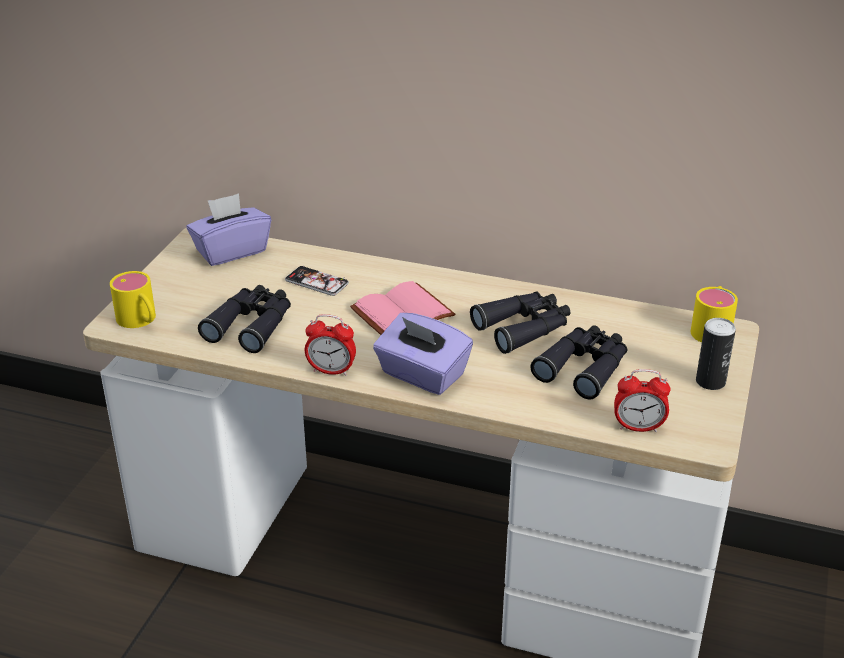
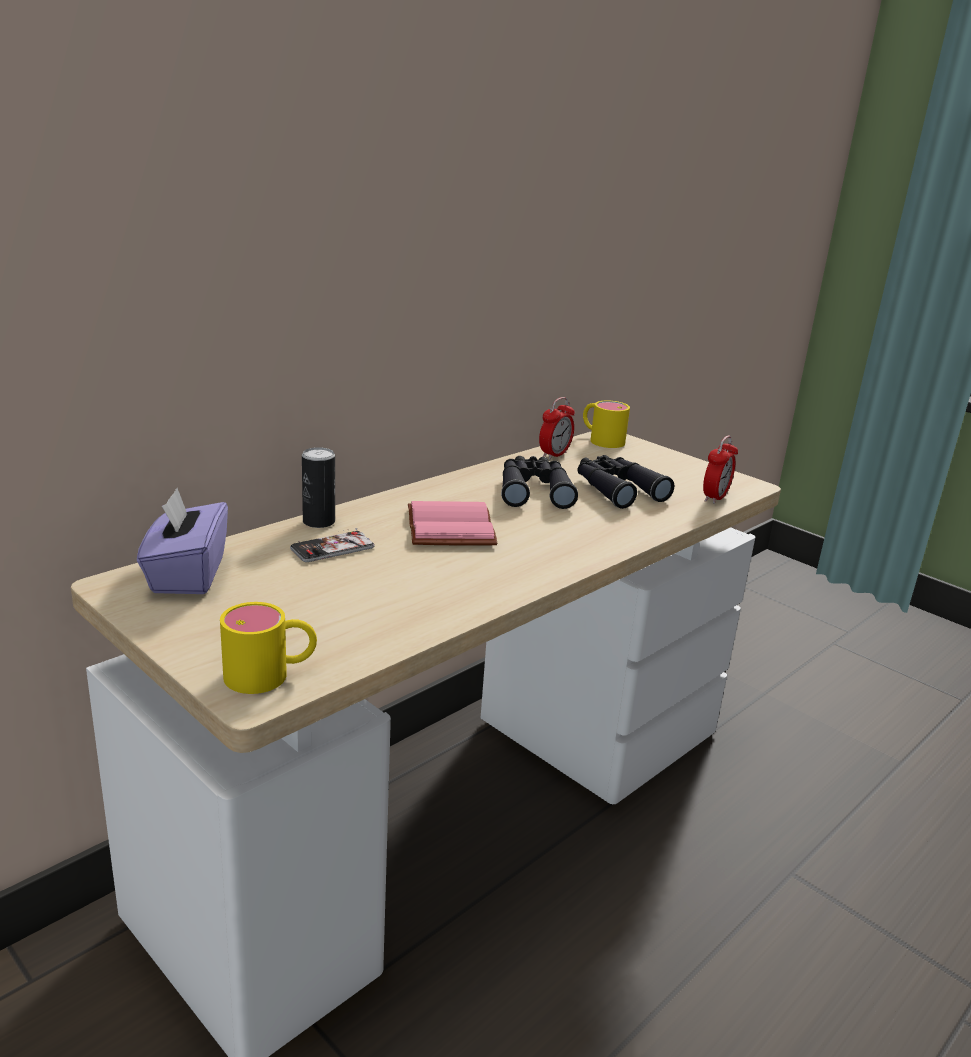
camera: 65 degrees left, 10 degrees down
black binoculars [198,285,291,353] -> none
alarm clock [305,314,356,376] -> alarm clock moved to [539,397,575,460]
purple tissue box [373,313,473,395] -> none
can [696,318,736,390] -> can moved to [302,447,335,528]

